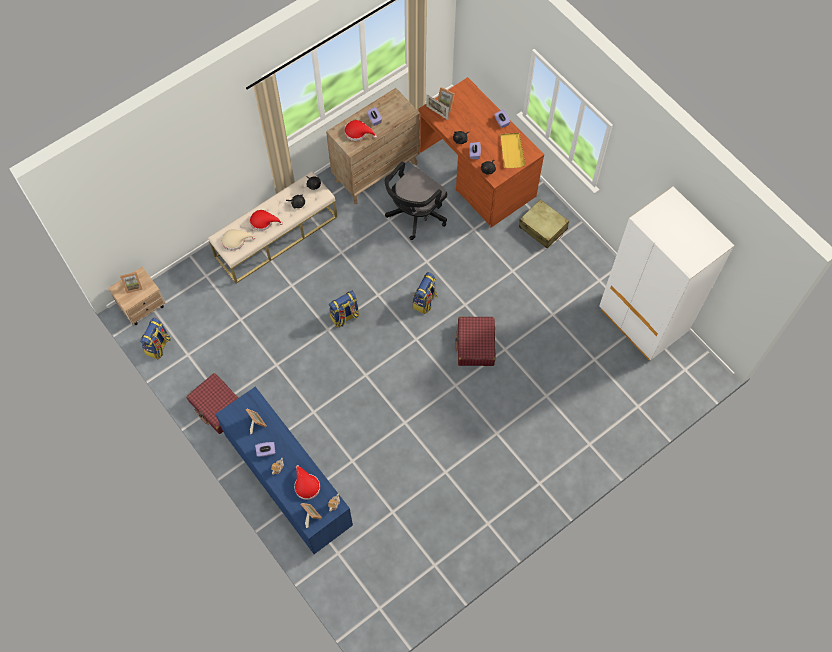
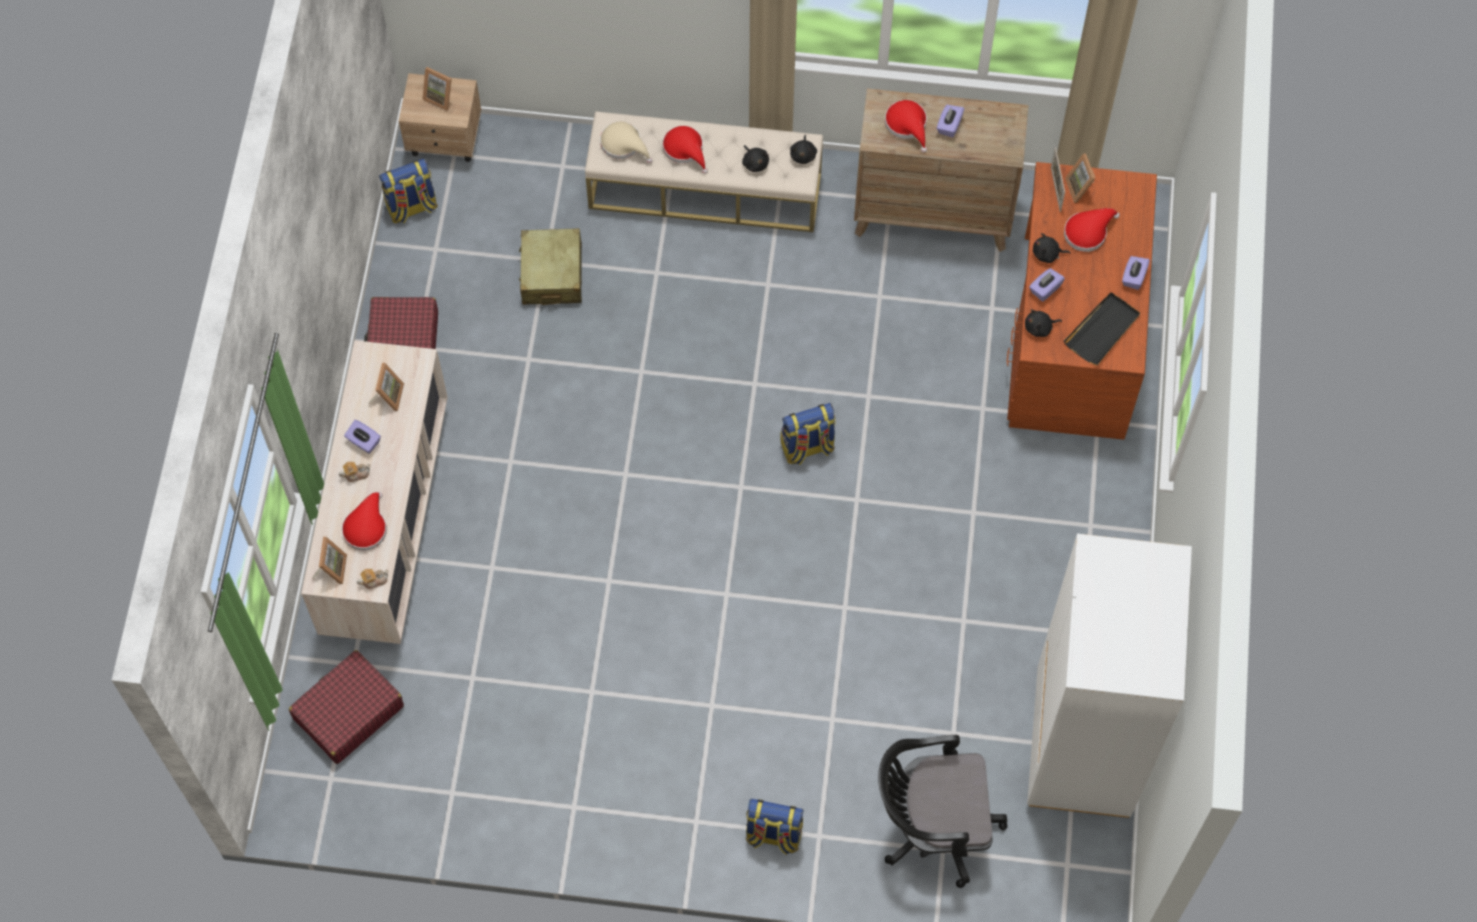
camera: 45 degrees right, 0 degrees up
blue dresser [215,387,353,554] -> beige dresser [301,340,448,644]
backpack [329,291,359,327] -> backpack moved to [745,799,804,855]
black office chair [385,161,447,240] -> black office chair moved to [878,735,1007,888]
red suitcase [455,317,496,366] -> red suitcase moved to [289,650,404,764]
yellow tray [500,133,526,168] -> black tray [1064,292,1140,365]
beige suitcase [519,199,569,248] -> beige suitcase moved to [519,228,582,305]
none -> red hat [1064,208,1120,252]

